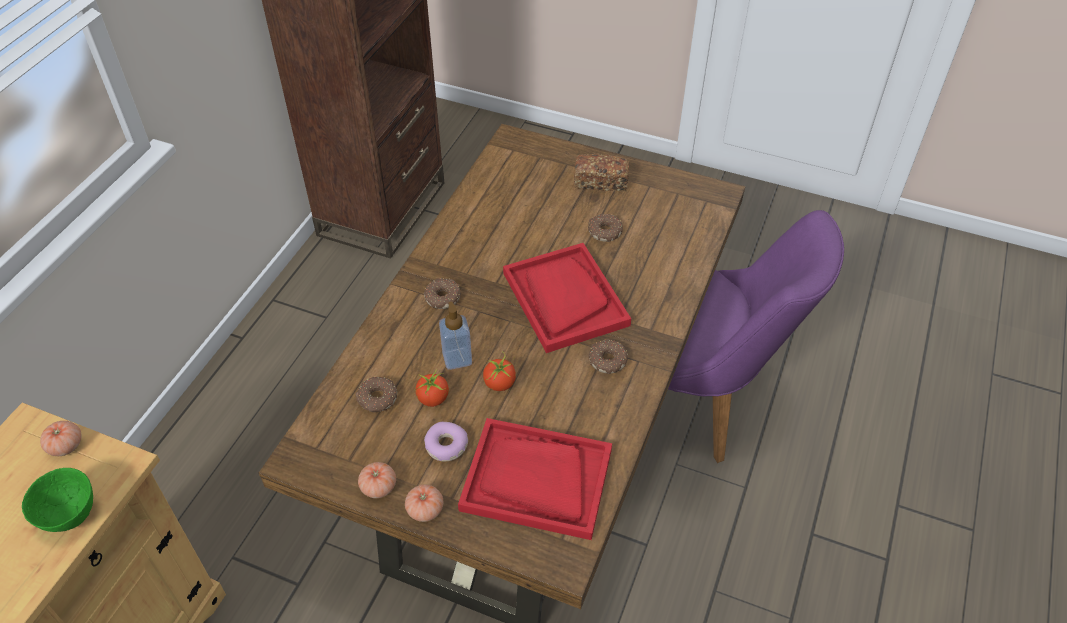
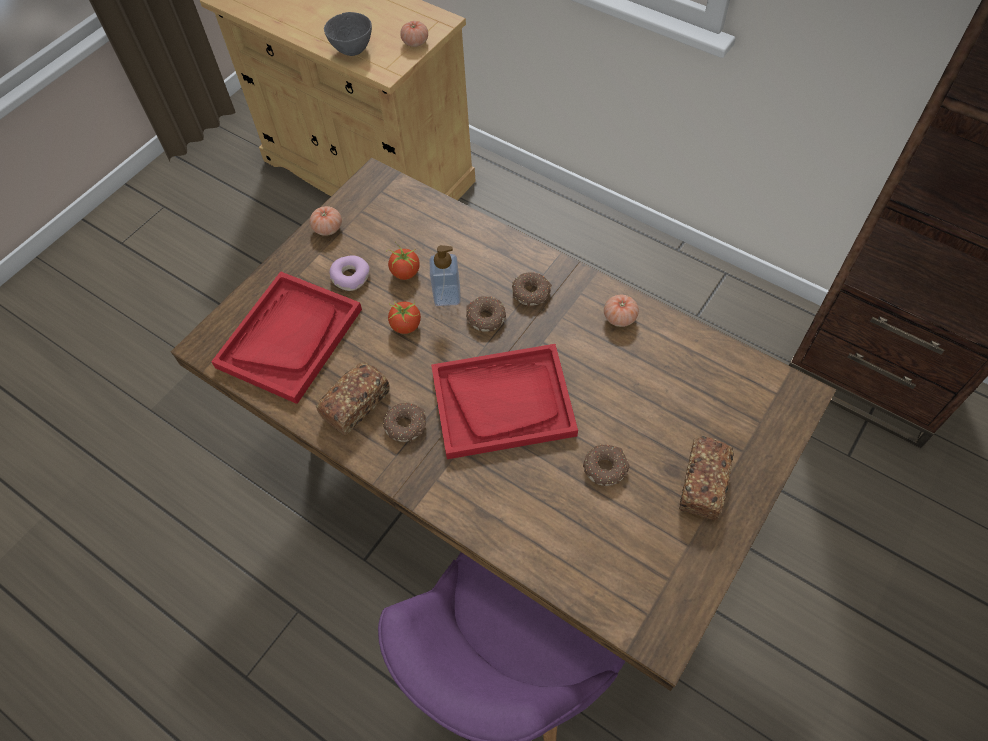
camera: 105 degrees right, 10 degrees up
green bowl [22,468,93,532] -> grey bowl [324,12,372,56]
donut [355,377,397,412] -> donut moved to [466,296,506,332]
tomato [405,485,443,522] -> tomato moved to [604,294,639,327]
none -> bread [316,362,390,435]

